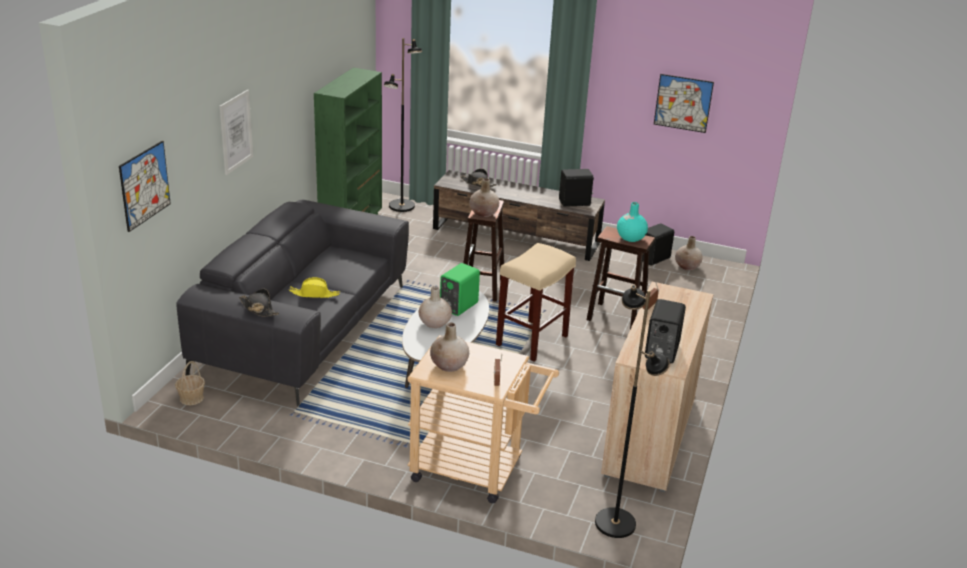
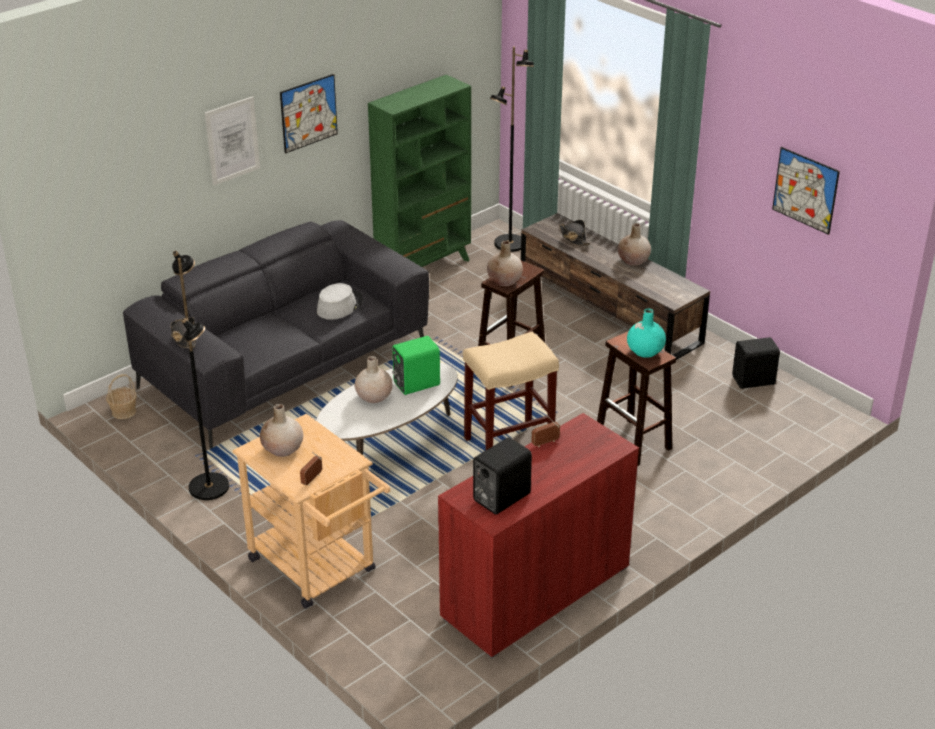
camera: 30 degrees right, 5 degrees up
picture [119,141,171,232] -> picture moved to [280,74,338,153]
yellow hat [289,277,340,298] -> none
black speaker [559,169,594,207] -> none
black floor lamp [595,285,670,538] -> black floor lamp moved to [172,251,229,500]
beige cabinet [601,282,714,492] -> red cabinet [438,413,639,659]
beige vase [675,236,702,270] -> beige vase moved to [618,223,651,266]
none -> grey hat [317,283,363,320]

